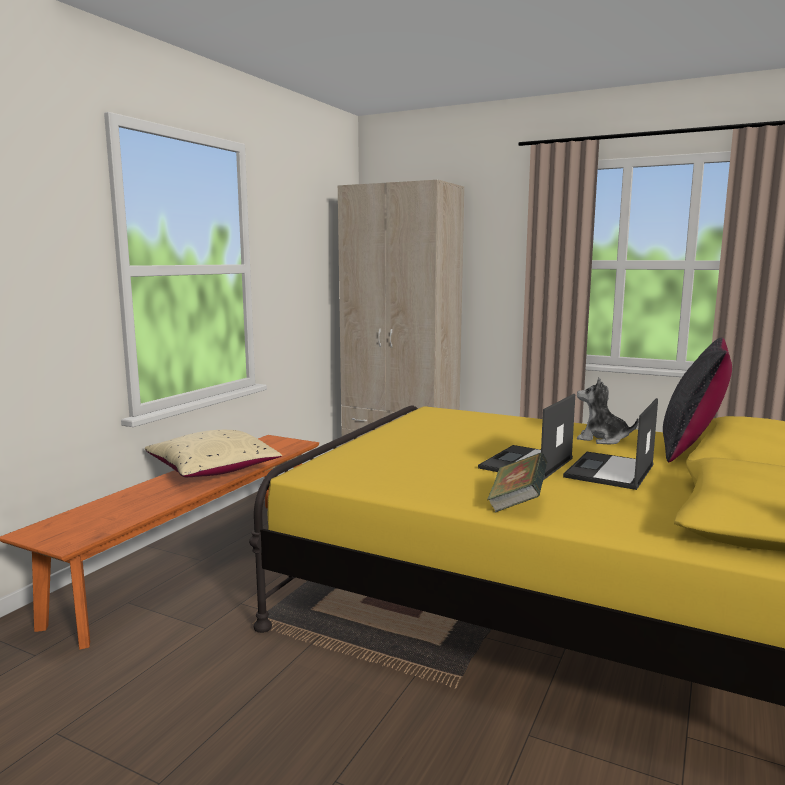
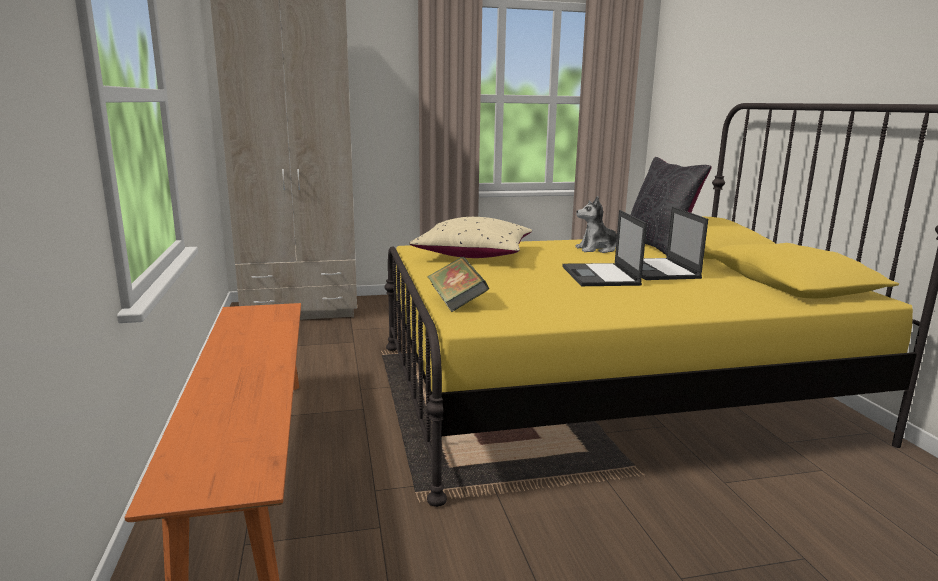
camera: 40 degrees left, 5 degrees up
beige pillow [145,430,282,477] -> beige pillow moved to [409,217,532,258]
book [487,453,547,512] -> book moved to [428,257,489,312]

